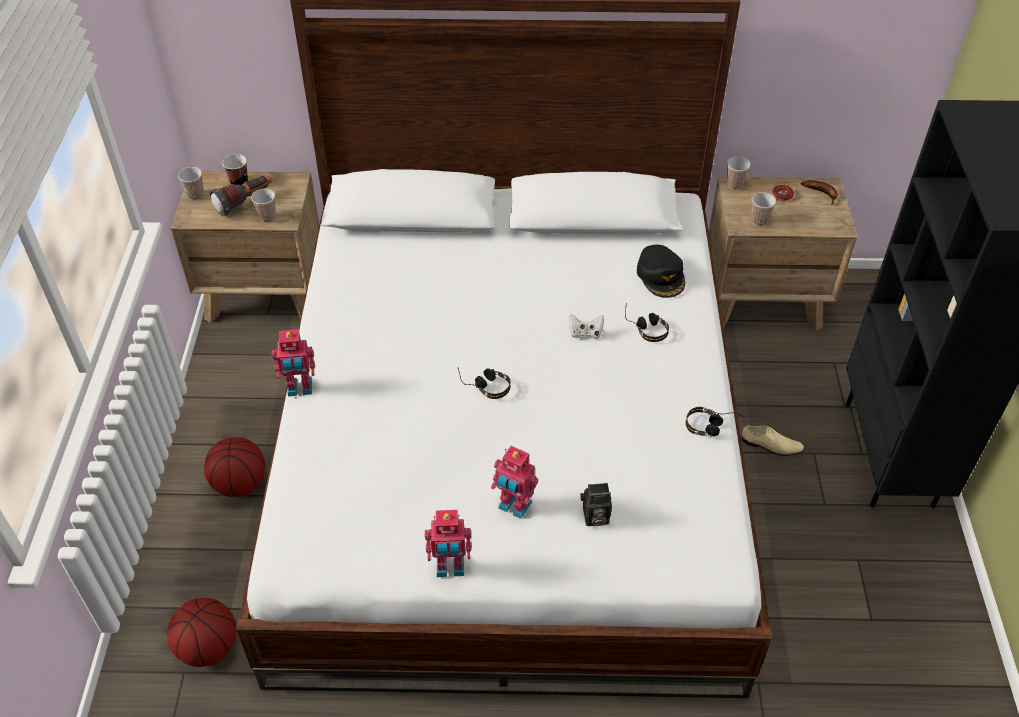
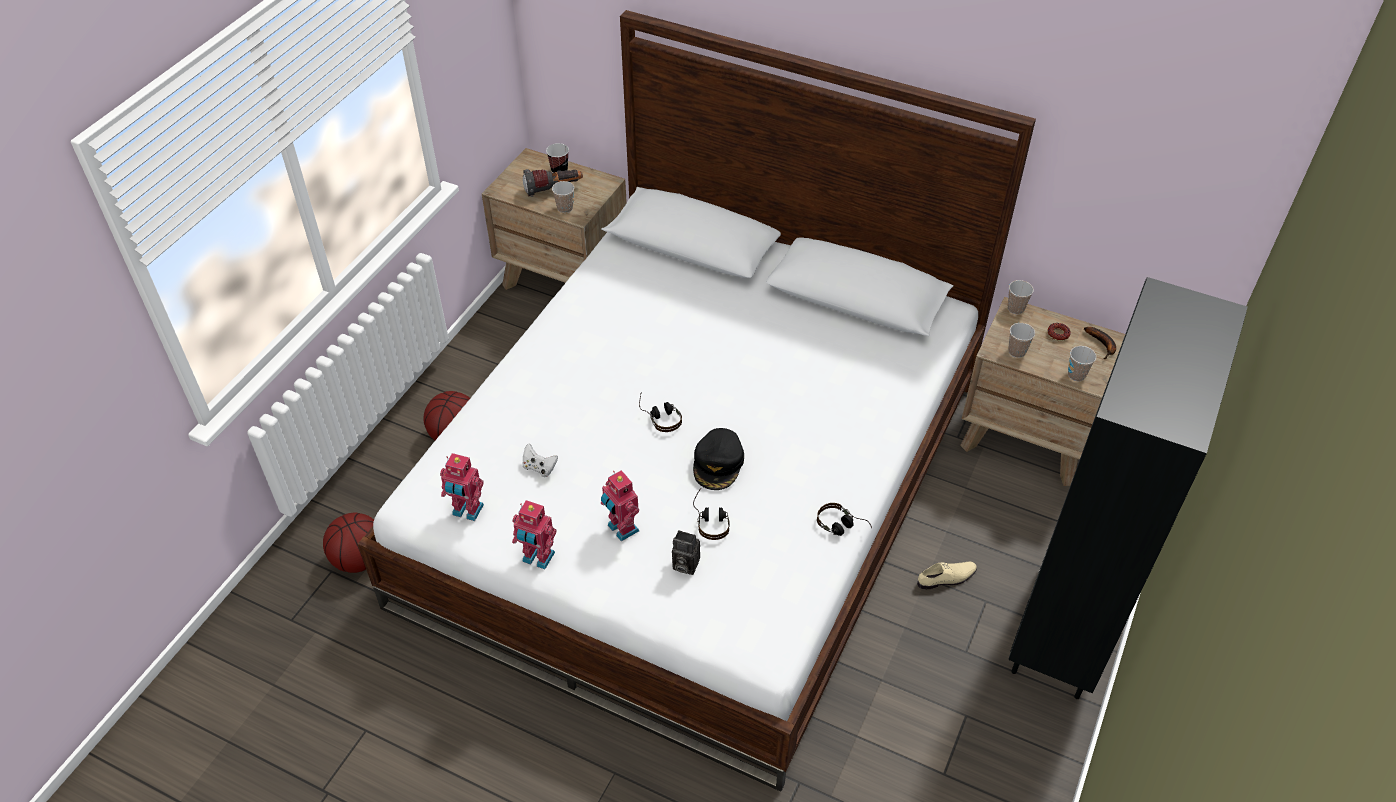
camera: 25 degrees right, 0 degrees up
cup [178,167,204,200] -> cup moved to [1068,346,1096,381]
toy robot [272,329,315,397] -> toy robot moved to [440,453,484,521]
white game controller [569,314,604,339] -> white game controller moved to [523,444,558,477]
headphones [625,303,669,342] -> headphones moved to [693,489,730,540]
black cap [637,245,685,298] -> black cap moved to [693,428,744,490]
beige shoe [741,425,804,456] -> beige shoe turned 60 degrees counterclockwise [917,561,977,590]

